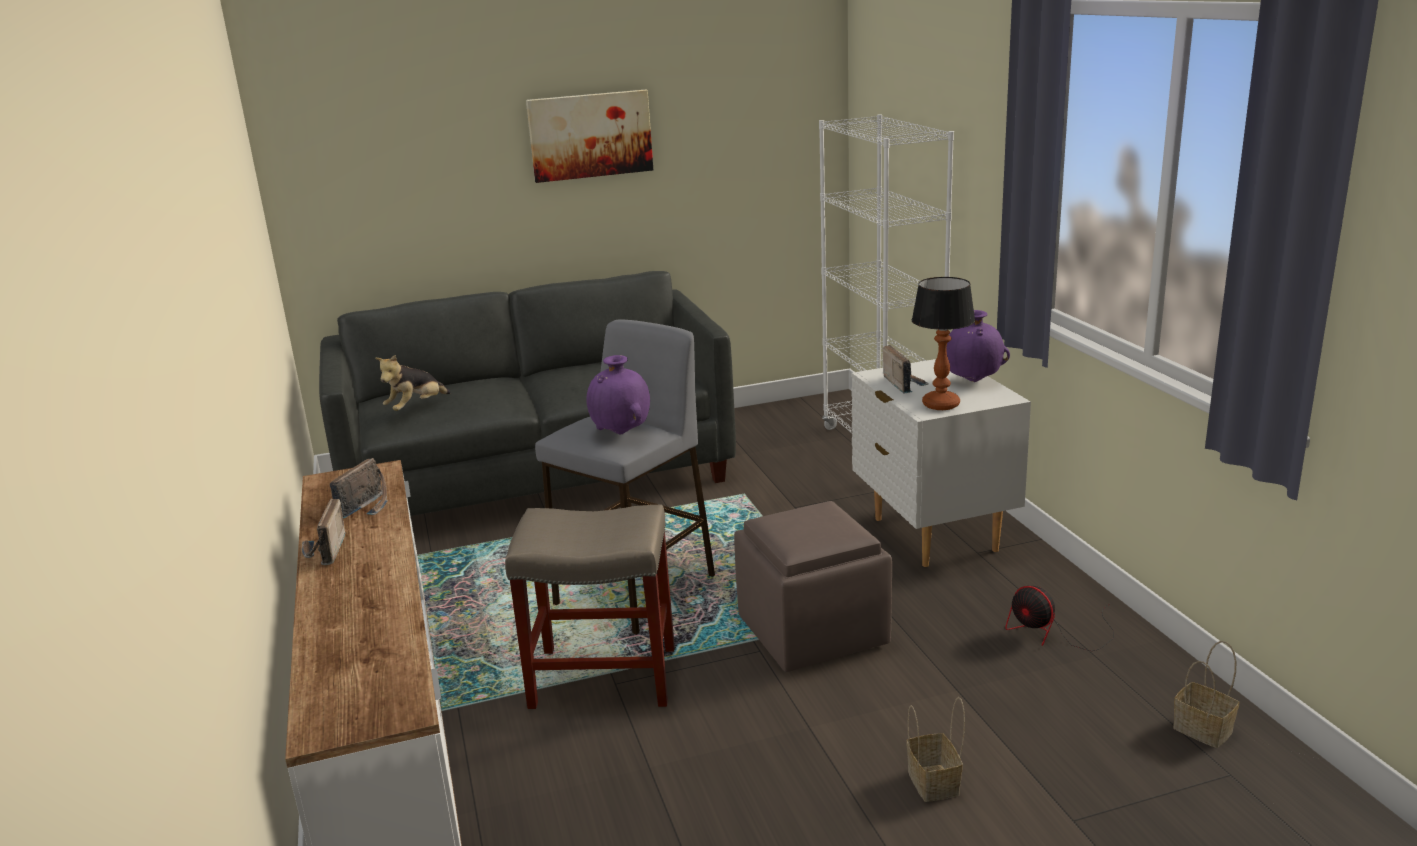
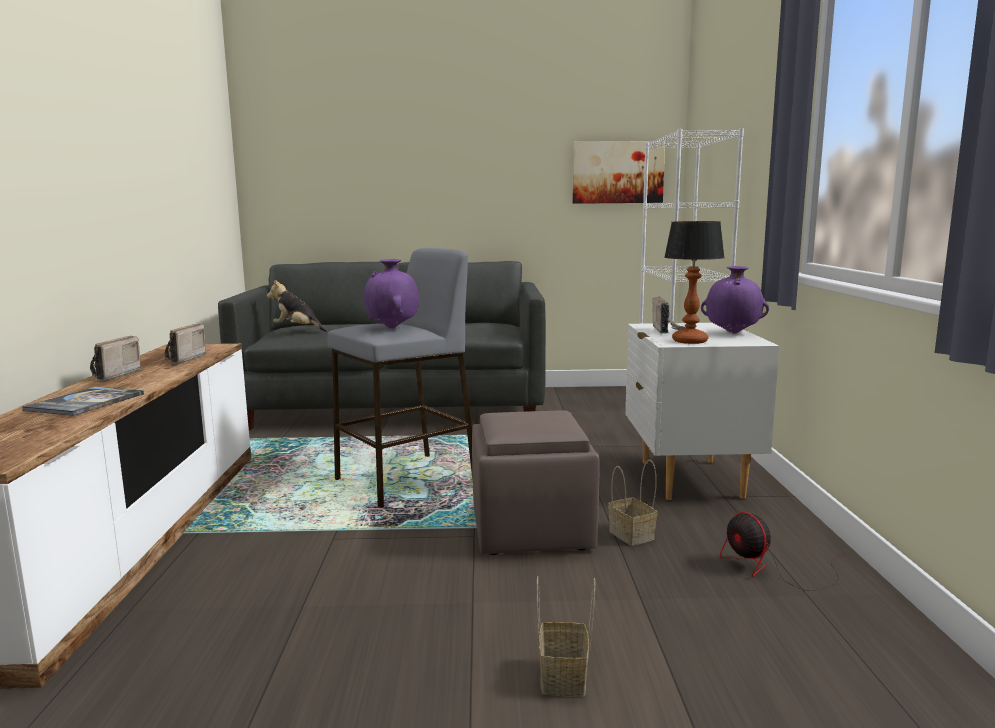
camera: 15 degrees right, 10 degrees down
radio [330,458,388,518] -> radio turned 150 degrees clockwise [165,324,206,364]
plush toy [375,355,450,411] -> plush toy turned 60 degrees clockwise [267,280,328,331]
beige stool [505,505,675,709] -> none
picture [526,90,653,183] -> picture moved to [572,141,665,204]
basket [1173,641,1239,748] -> basket moved to [608,460,657,546]
none -> book [22,387,144,416]

